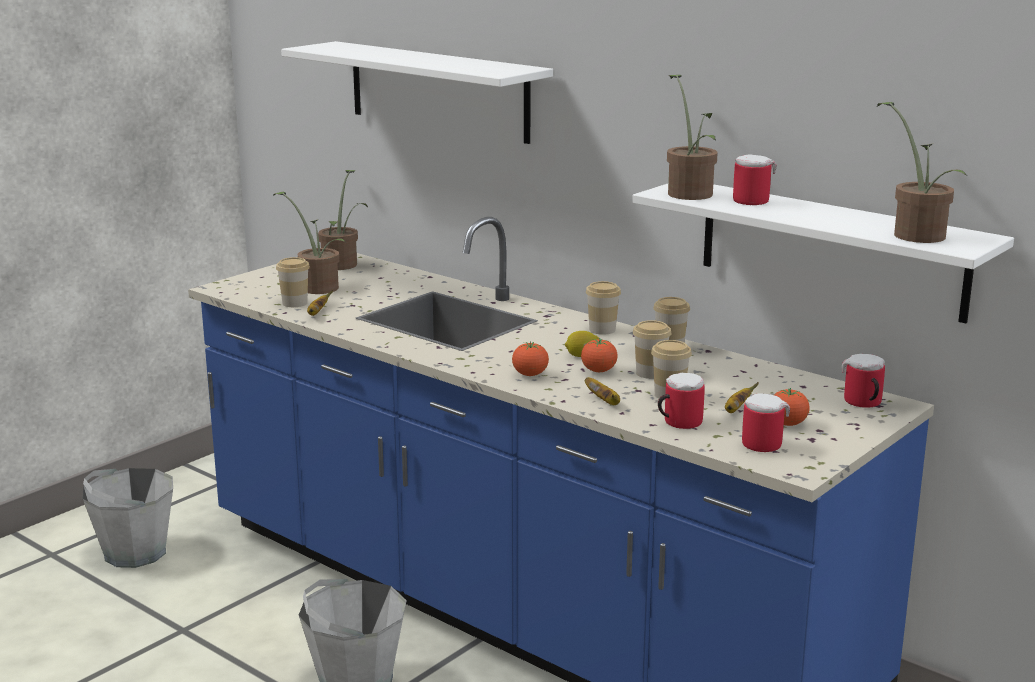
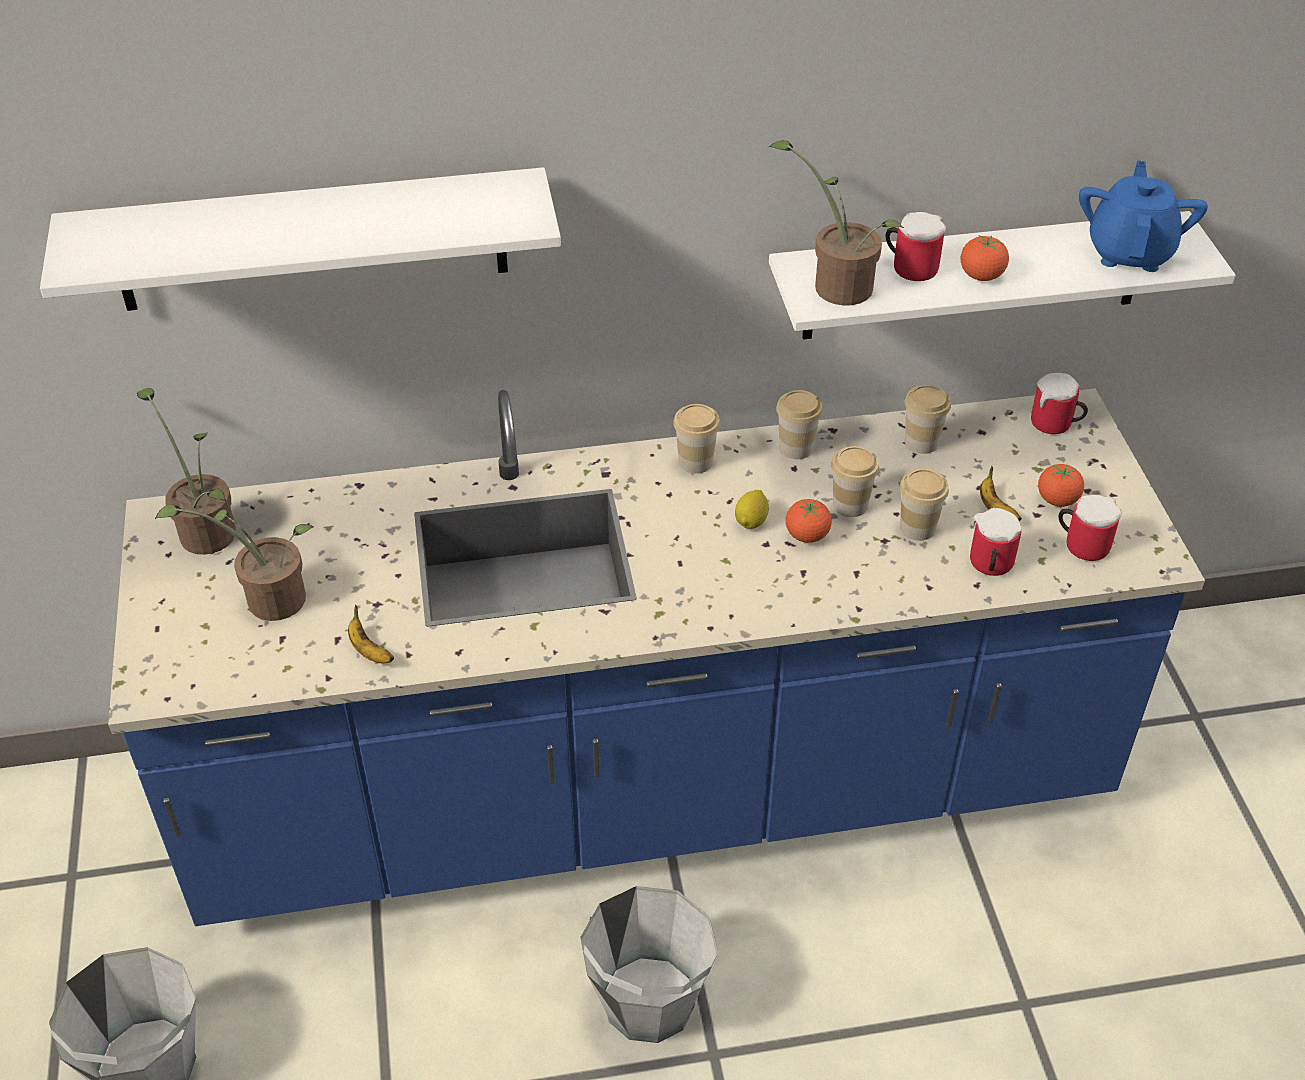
camera: 50 degrees left, 25 degrees up
cup [276,257,310,307] -> cup moved to [905,385,951,454]
tomato [512,341,549,376] -> tomato moved to [961,235,1009,281]
banana [585,377,620,405] -> none
potted plant [877,102,967,243] -> blue teapot [1079,161,1208,272]

